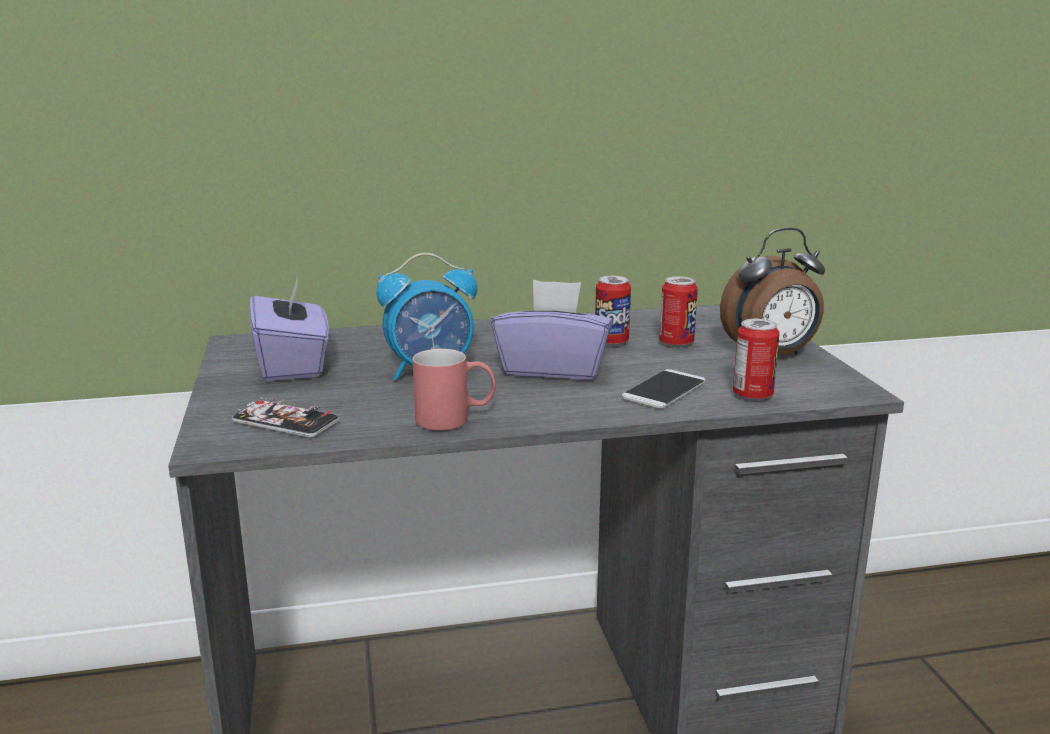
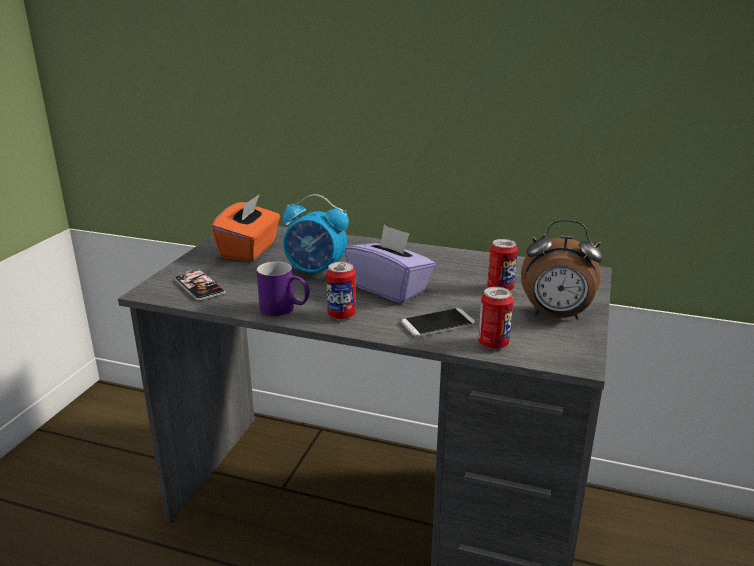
camera: 30 degrees right, 5 degrees up
purple tissue box [249,276,329,381] -> orange tissue box [211,194,280,261]
red mug [412,349,496,431] -> purple mug [257,262,310,316]
can [595,276,631,346] -> can moved to [326,262,356,320]

